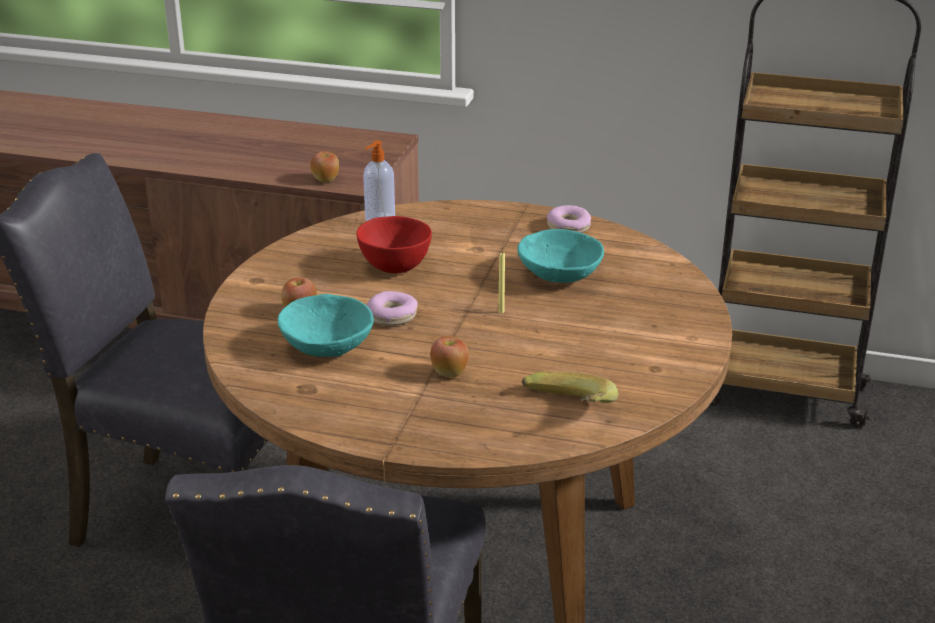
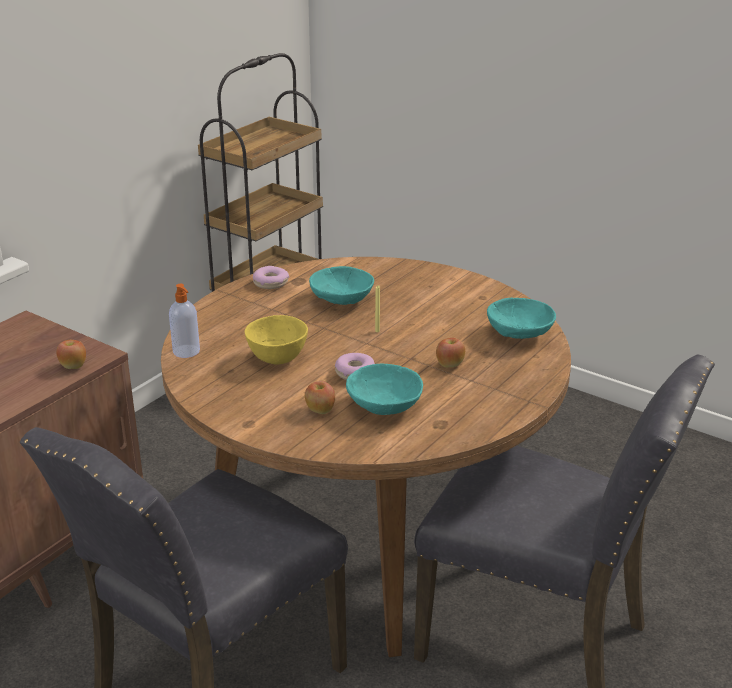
camera: 70 degrees left, 0 degrees up
red bowl [357,216,432,273] -> yellow bowl [245,315,308,365]
banana [522,371,618,403] -> turquoise bowl [487,298,556,339]

